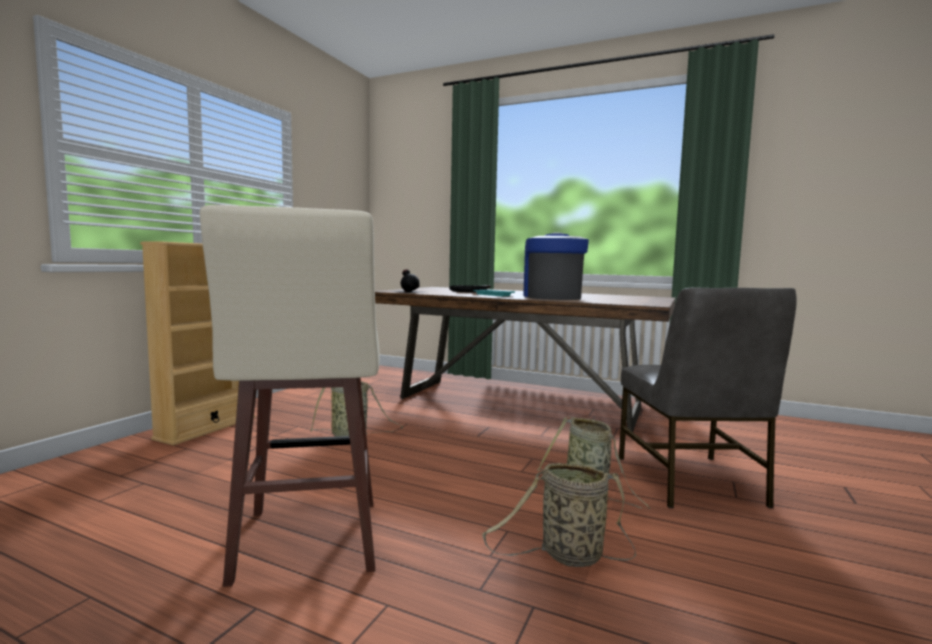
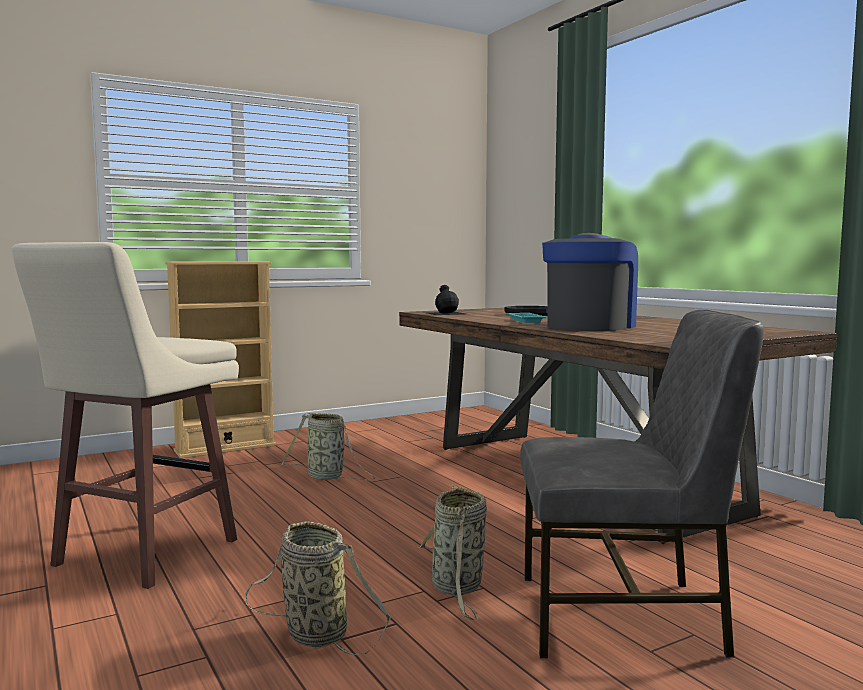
camera: 35 degrees right, 0 degrees up
grey chair [619,288,797,508] -> grey chair turned 120 degrees counterclockwise [520,310,764,658]

